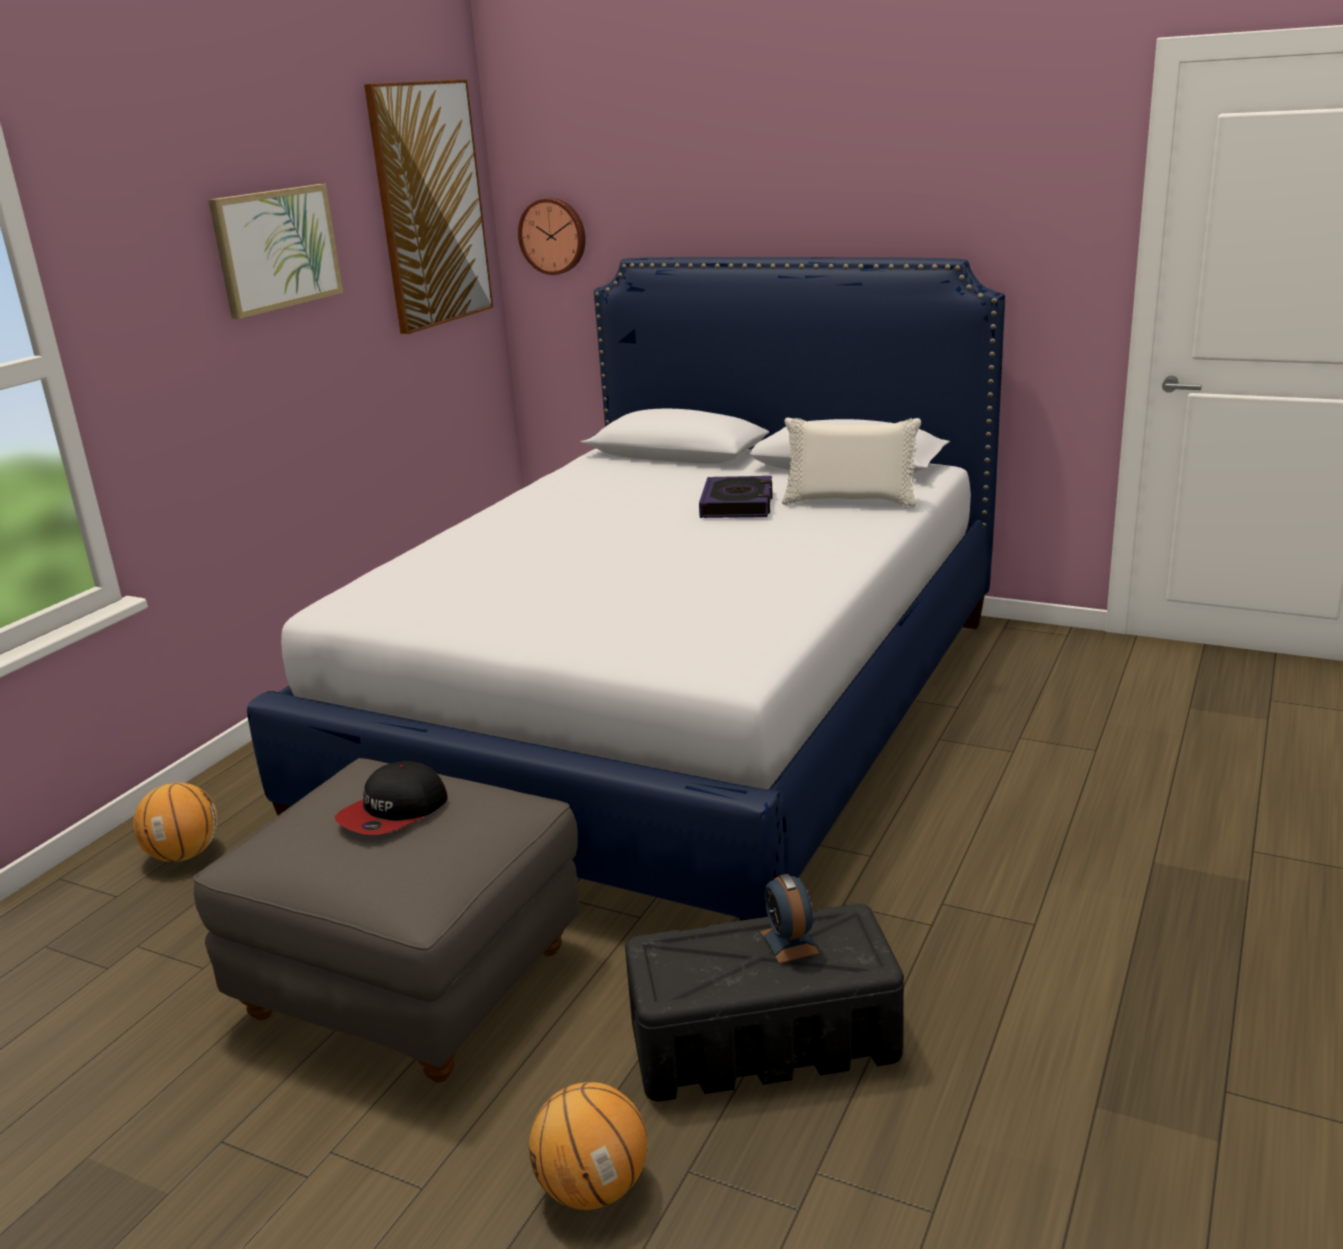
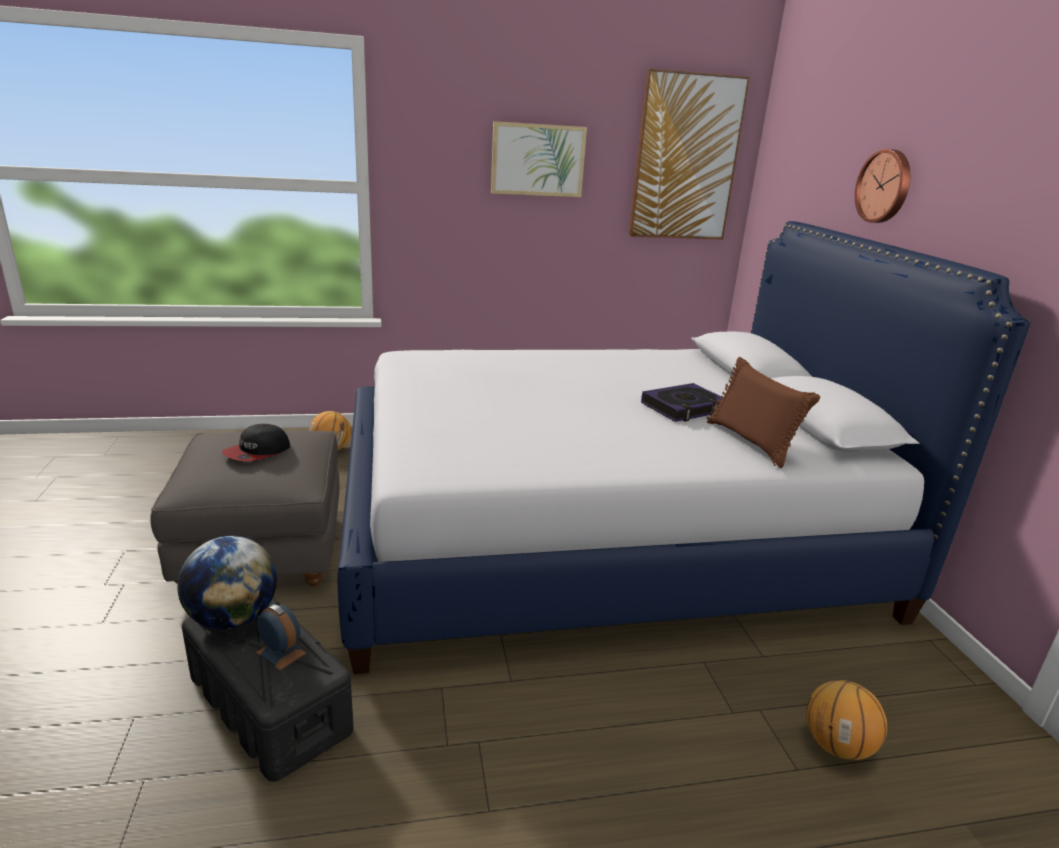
camera: 50 degrees right, 0 degrees up
cap [334,761,448,835] -> cap turned 60 degrees counterclockwise [221,424,290,461]
wall clock [518,198,585,275] -> wall clock moved to [855,149,910,223]
basketball [529,1082,647,1210] -> basketball moved to [806,680,887,760]
alarm clock [760,874,819,964] -> alarm clock turned 90 degrees clockwise [256,604,306,670]
white pillow [782,418,921,508] -> brown pillow [706,357,820,468]
none -> globe [178,536,277,630]

